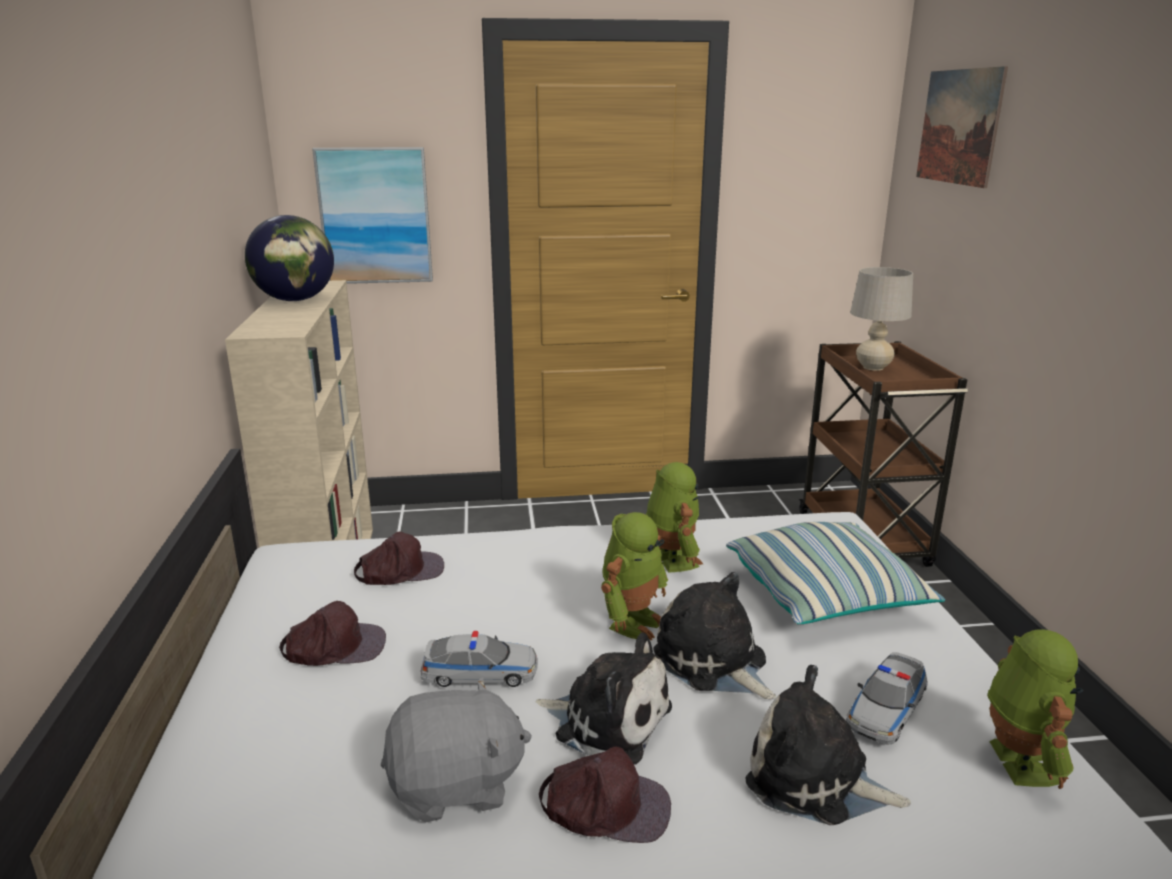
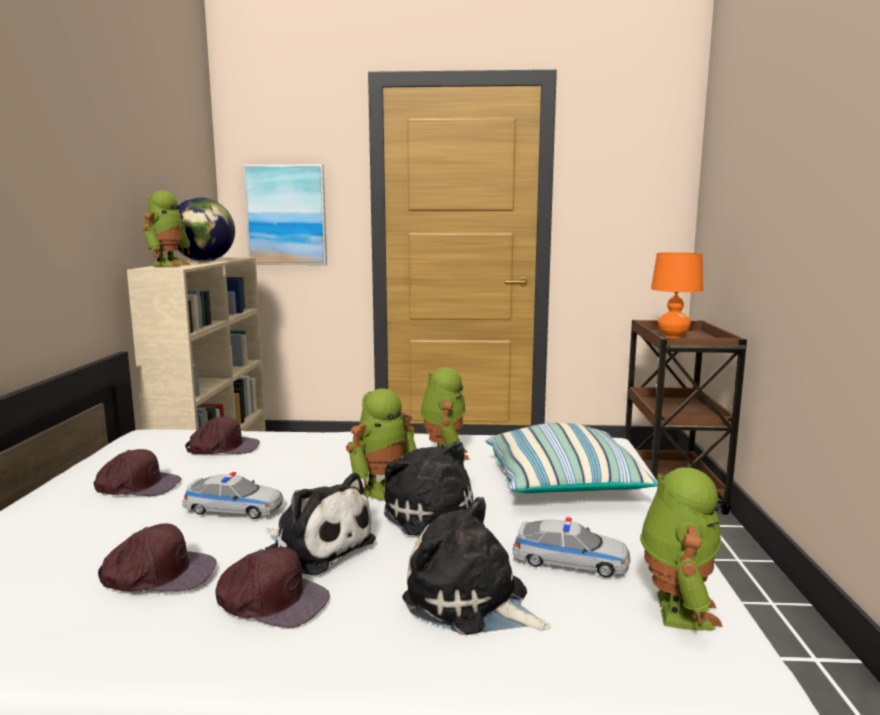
camera: 10 degrees right, 10 degrees down
grey plush toy [381,677,532,822] -> brown cap [98,523,216,592]
toy car [846,652,928,745] -> toy car turned 120 degrees counterclockwise [512,517,631,578]
beige table lamp [850,267,913,371] -> orange table lamp [651,252,703,338]
picture [916,66,1008,188] -> none
none -> toy robot [142,190,191,266]

